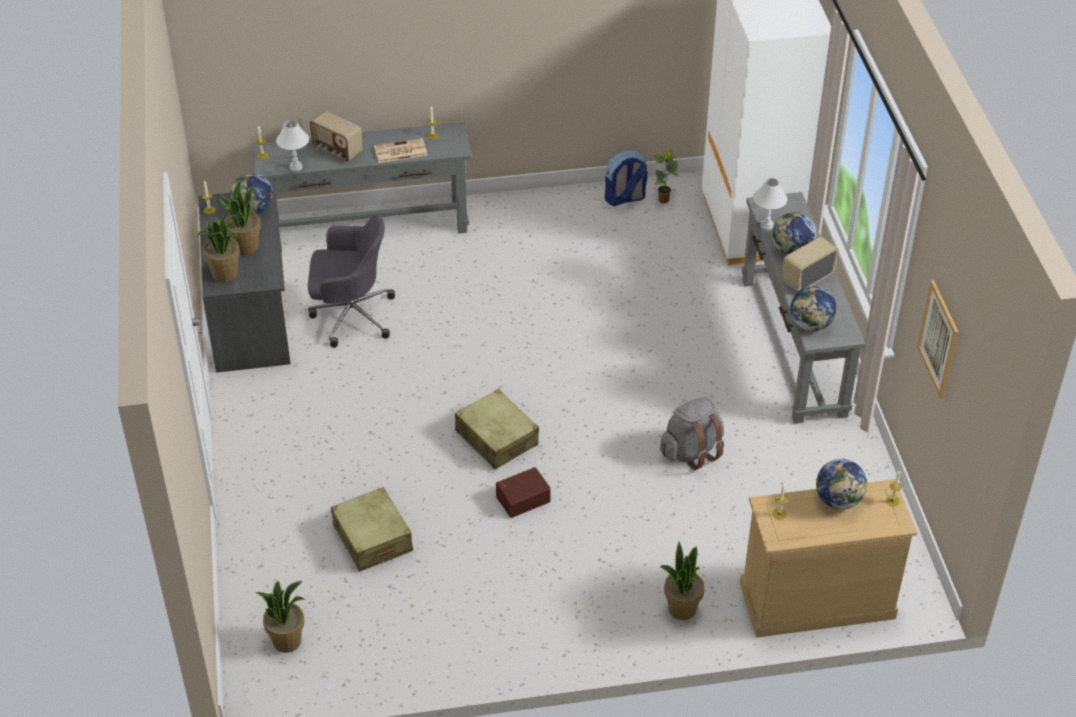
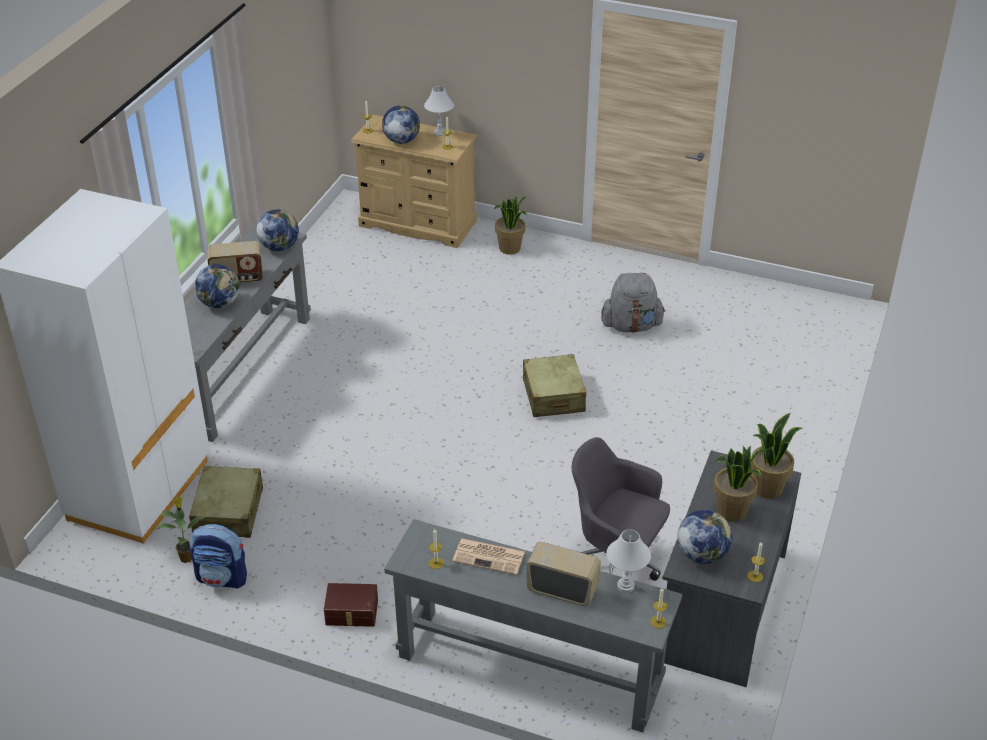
camera: 150 degrees left, 5 degrees down
potted plant [255,581,305,653] -> none
radio [310,111,363,162] -> radio turned 45 degrees counterclockwise [527,542,601,607]
beige suitcase [331,487,413,571] -> beige suitcase moved to [189,466,263,538]
brown storage box [496,467,551,518] -> brown storage box moved to [324,583,378,627]
grey backpack [660,397,724,470] -> grey backpack moved to [601,273,666,333]
white table lamp [753,178,787,231] -> white table lamp moved to [424,86,454,136]
picture [917,280,958,398] -> none

